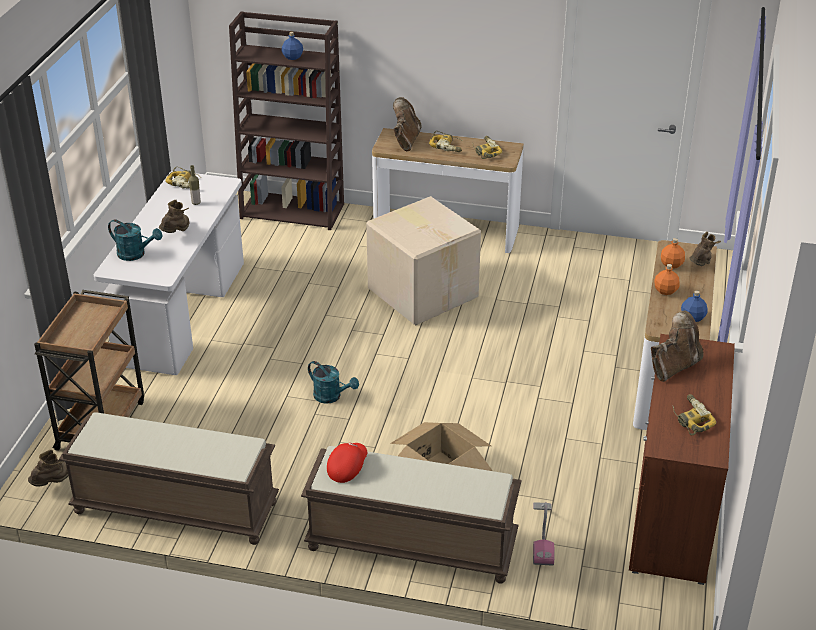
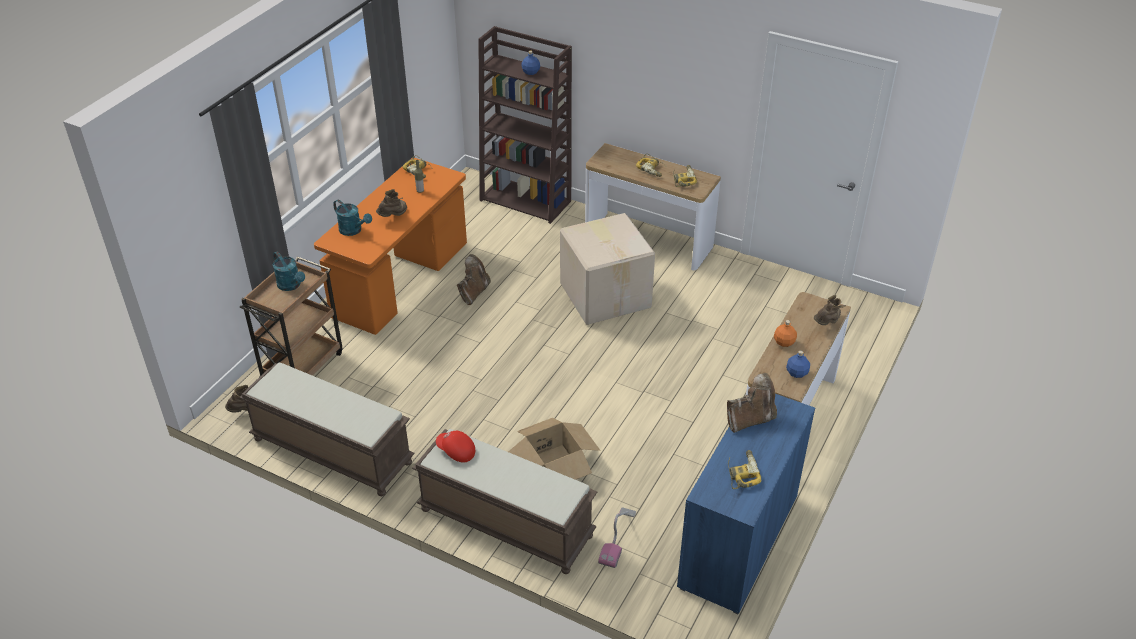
camera: 15 degrees right, 5 degrees up
white desk [94,171,244,375] -> orange desk [314,158,467,335]
turquoise watering can [308,361,359,404] -> turquoise watering can moved to [273,251,305,291]
red cap [327,442,367,483] -> red cap turned 105 degrees counterclockwise [436,431,475,462]
brown boot [393,97,422,151] -> brown boot moved to [457,254,491,305]
brown cabinet [629,334,735,585] -> blue cabinet [677,394,815,614]
orange bottle [661,238,685,269] -> none

